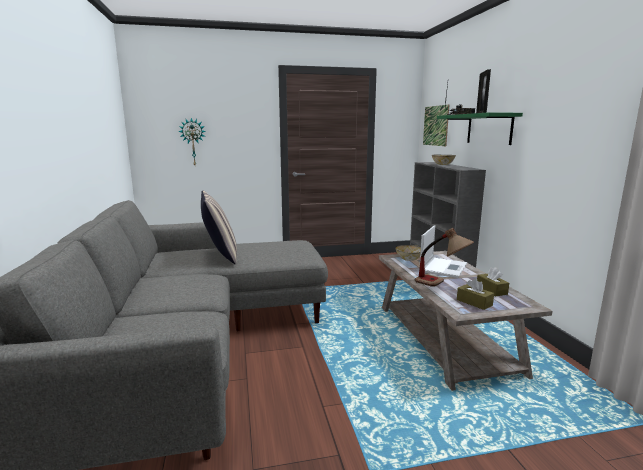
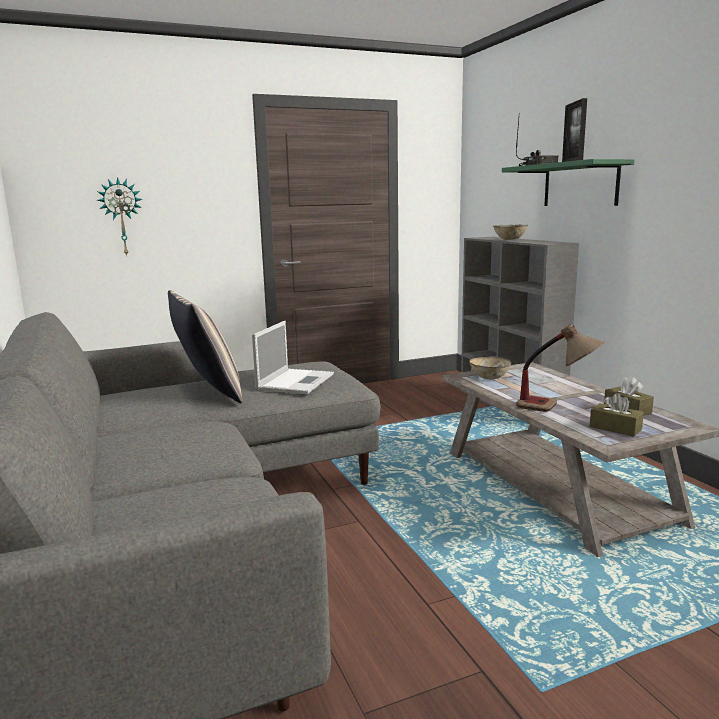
camera: 10 degrees left, 0 degrees up
laptop [420,225,467,278] -> laptop moved to [252,321,334,394]
picture [423,104,450,146] -> none

